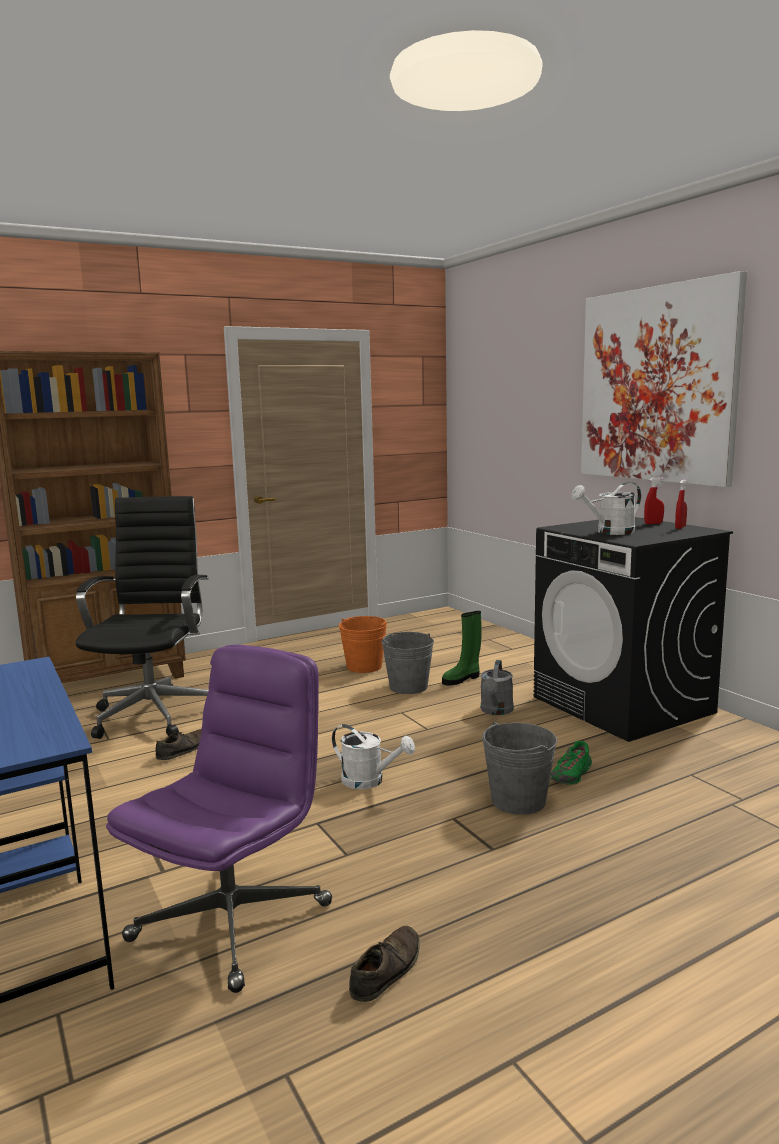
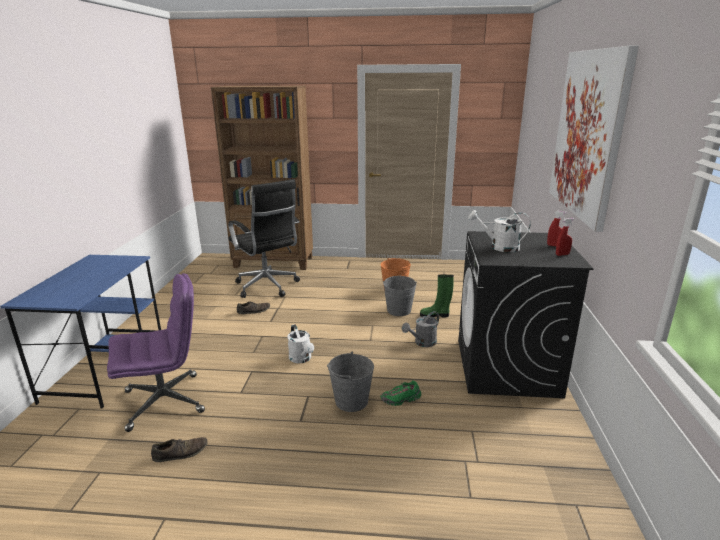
camera: 35 degrees right, 10 degrees up
black office chair [76,496,209,739] -> black office chair turned 105 degrees clockwise [228,179,300,298]

